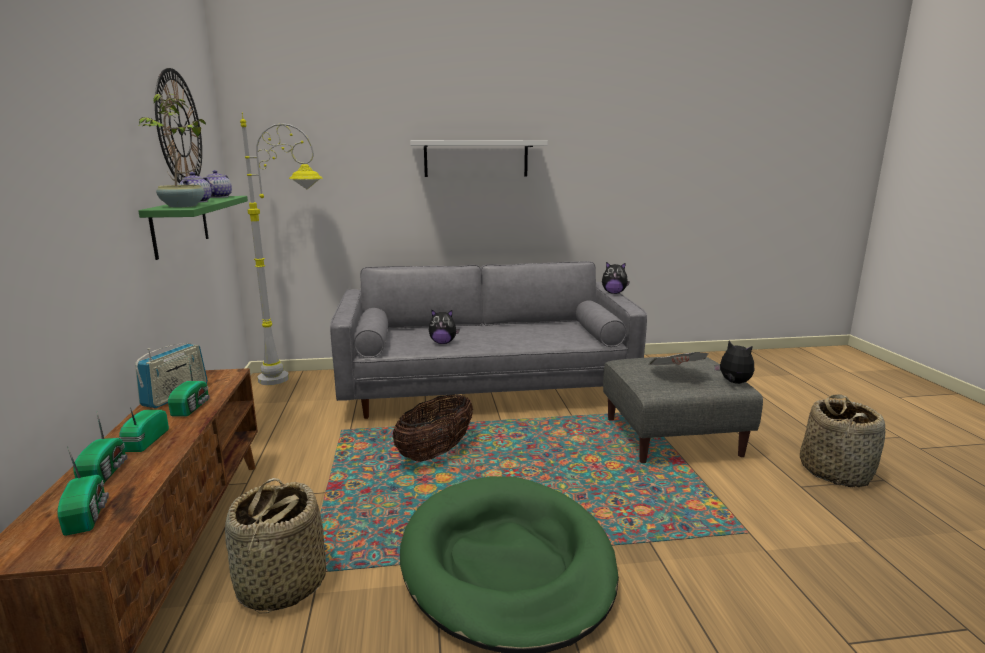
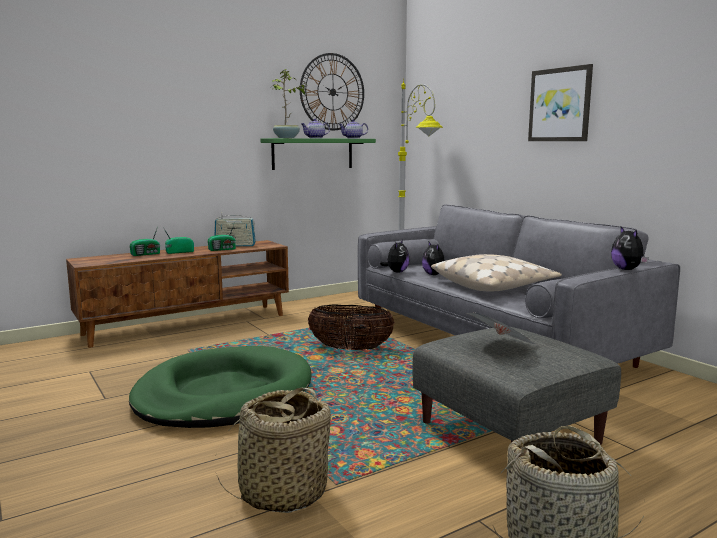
camera: 65 degrees right, 5 degrees down
radio [57,446,109,536] -> none
basket [225,478,326,613] -> basket moved to [217,388,335,513]
white shelf [410,140,548,177] -> picture [528,64,593,141]
plush toy [714,341,754,384] -> plush toy moved to [380,239,410,272]
none -> beige pillow [431,254,562,291]

